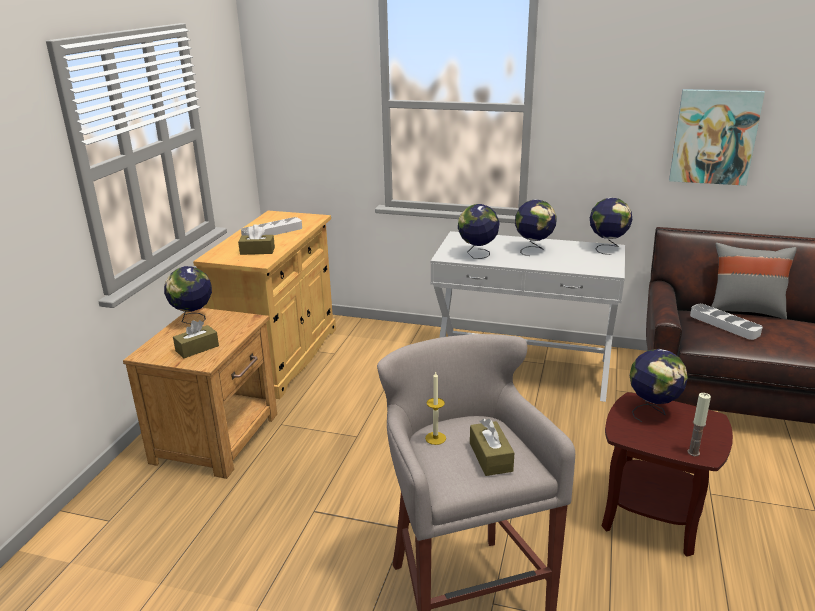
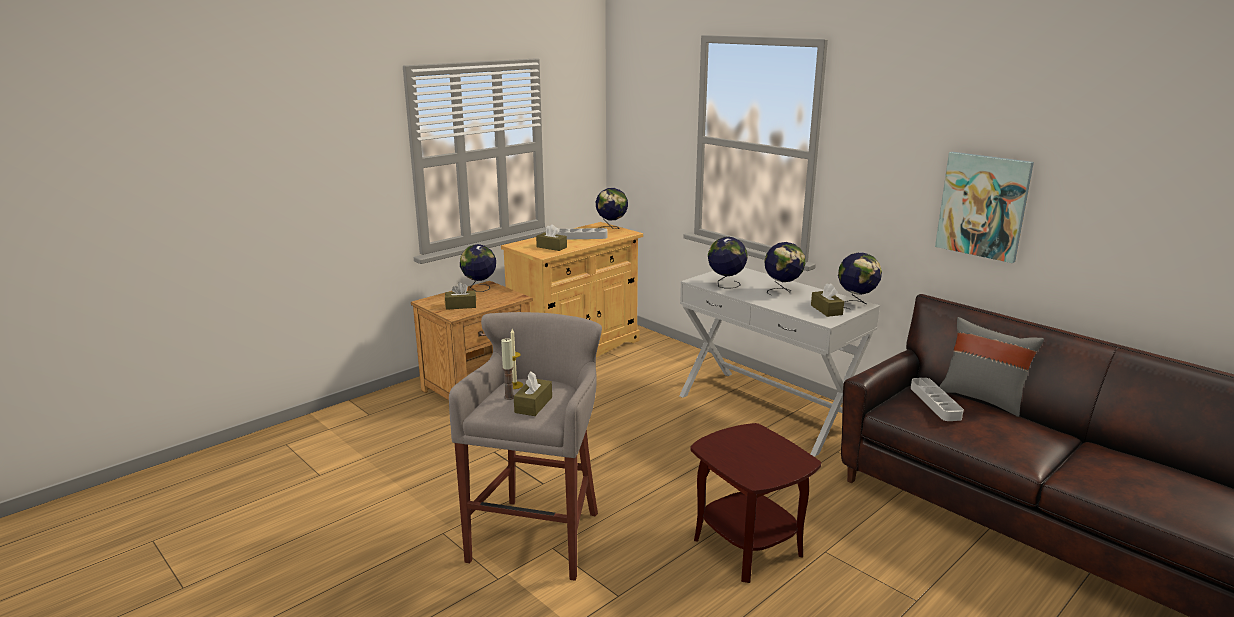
camera: 30 degrees right, 5 degrees down
globe [630,349,688,422] -> globe moved to [596,188,628,228]
candle [687,393,711,456] -> candle moved to [501,338,514,400]
none -> brown tissue box [811,283,844,317]

